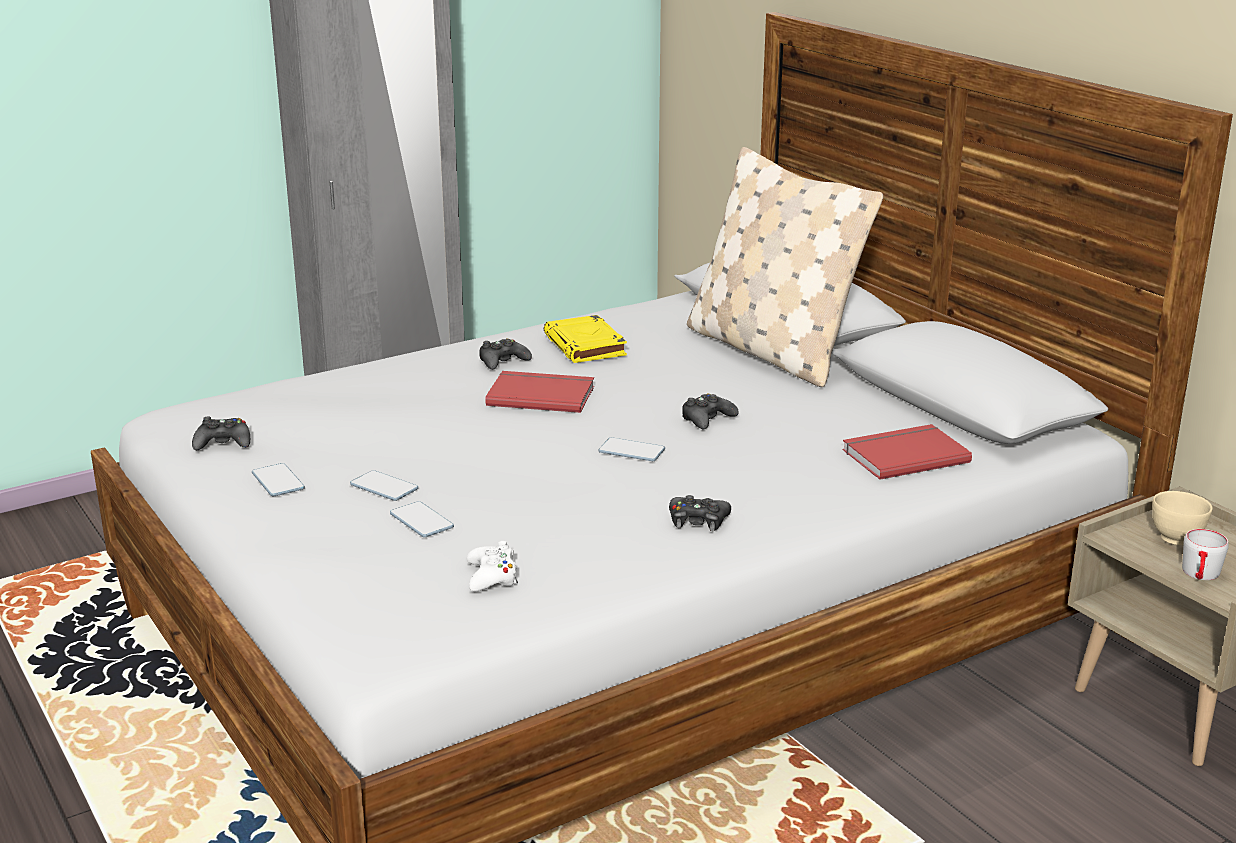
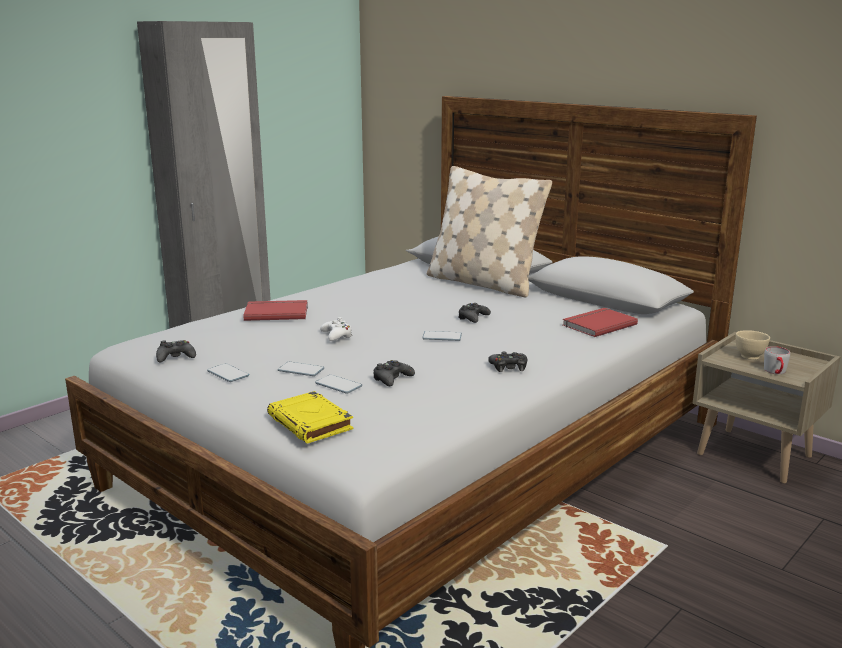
camera: 15 degrees left, 5 degrees down
white game controller [467,541,518,591] -> white game controller moved to [320,317,352,341]
black game controller [479,338,532,370] -> black game controller moved to [373,360,415,386]
red book [485,371,594,413] -> red book moved to [243,300,308,321]
yellow book [544,315,627,363] -> yellow book moved to [267,391,353,444]

